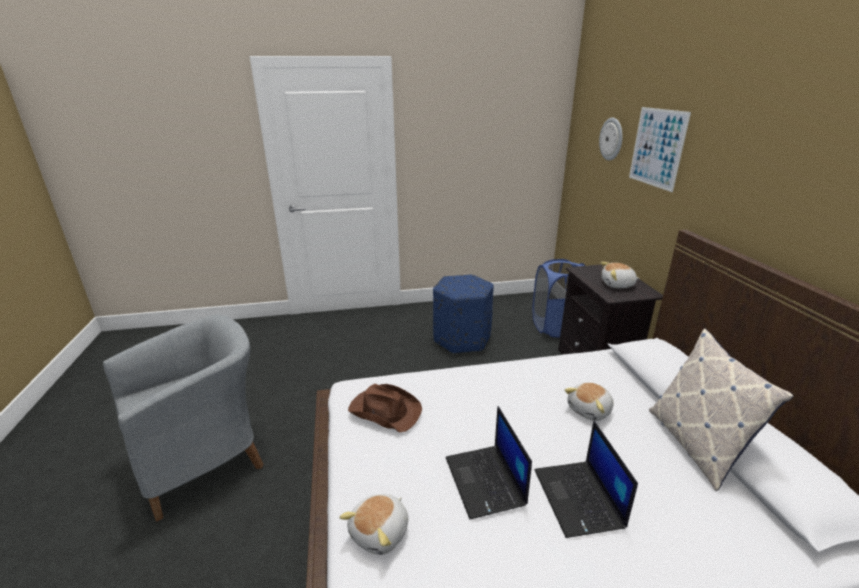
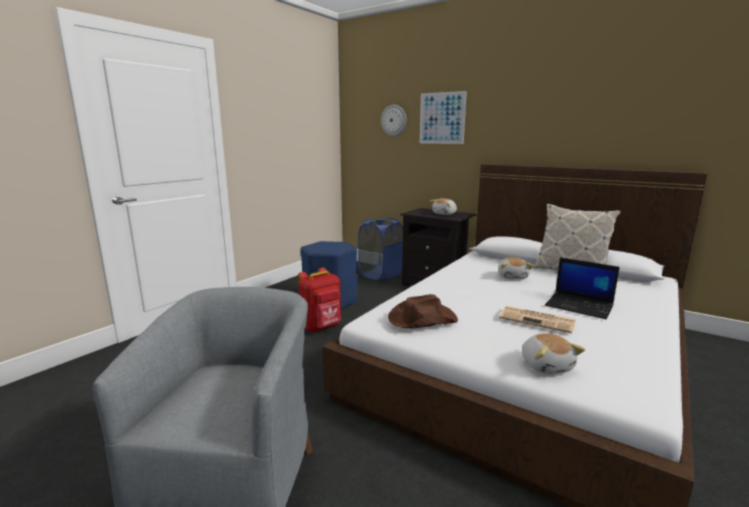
camera: 45 degrees left, 10 degrees down
laptop [446,406,532,519] -> newspaper [499,306,576,334]
none -> red backpack [298,268,341,333]

